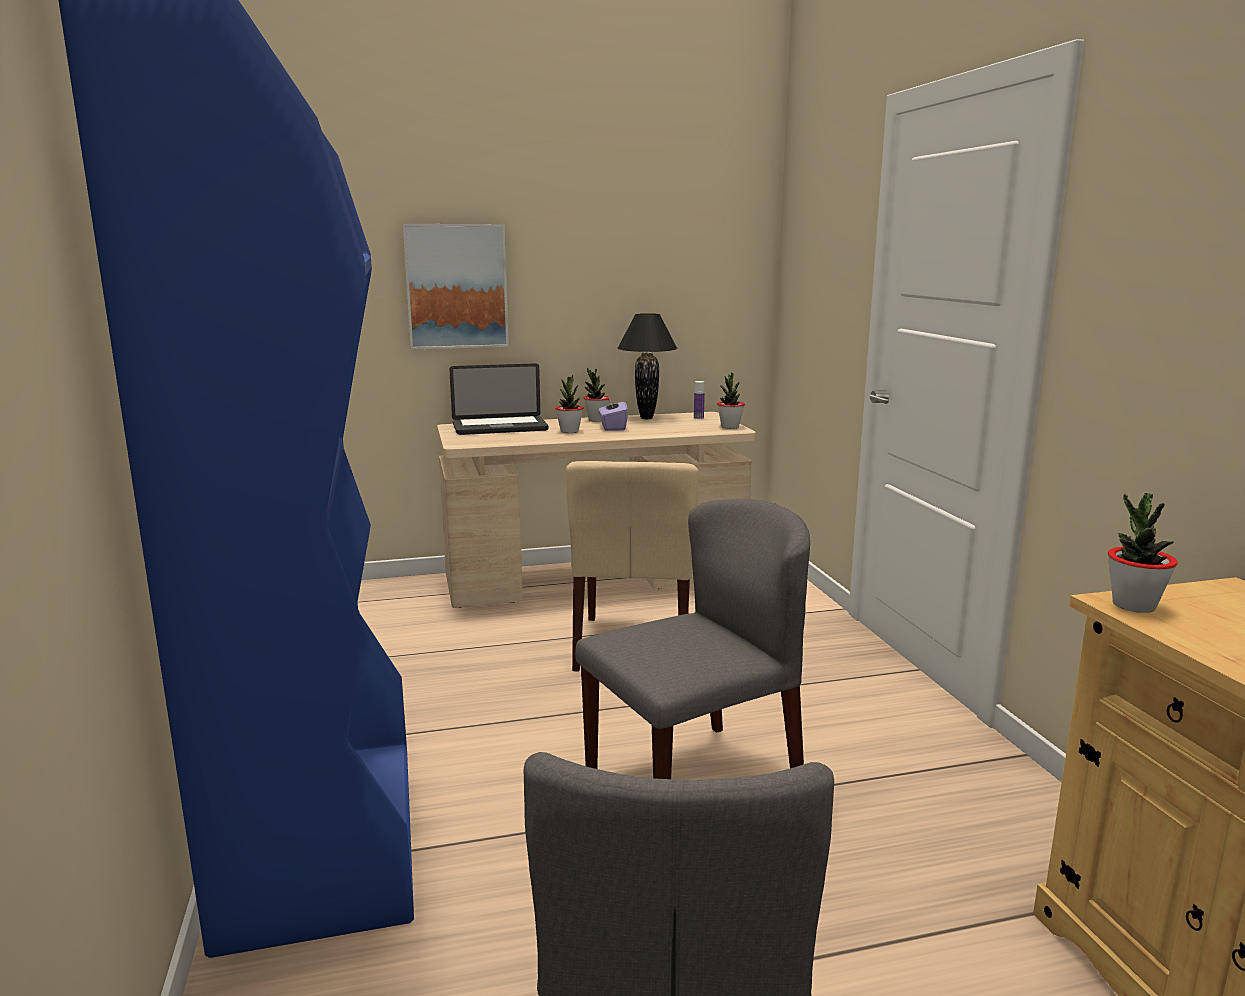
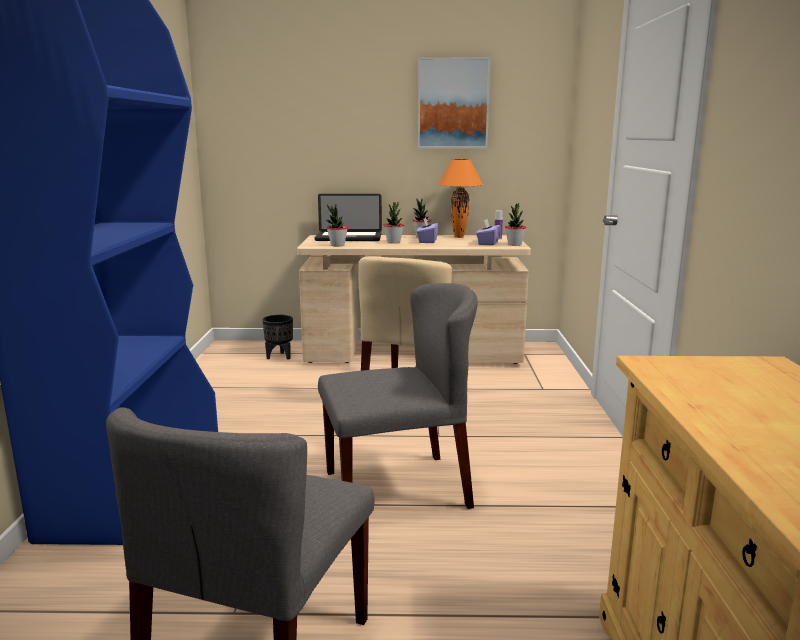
camera: 15 degrees right, 0 degrees up
picture [402,224,509,349] -> picture moved to [418,57,491,148]
black table lamp [617,313,678,419] -> orange table lamp [438,159,483,238]
potted plant [1108,493,1178,613] -> potted plant moved to [326,204,348,247]
none -> black planter [262,315,293,360]
none -> purple tissue box [476,219,500,246]

